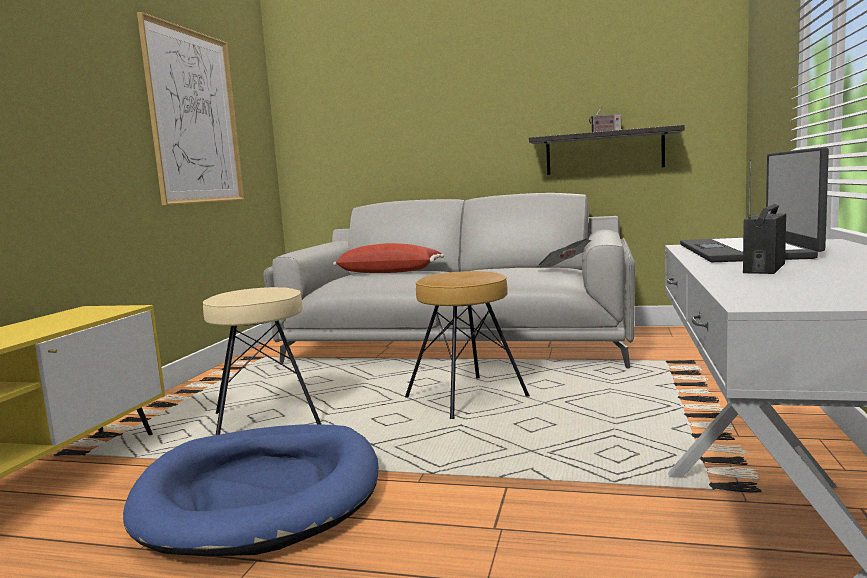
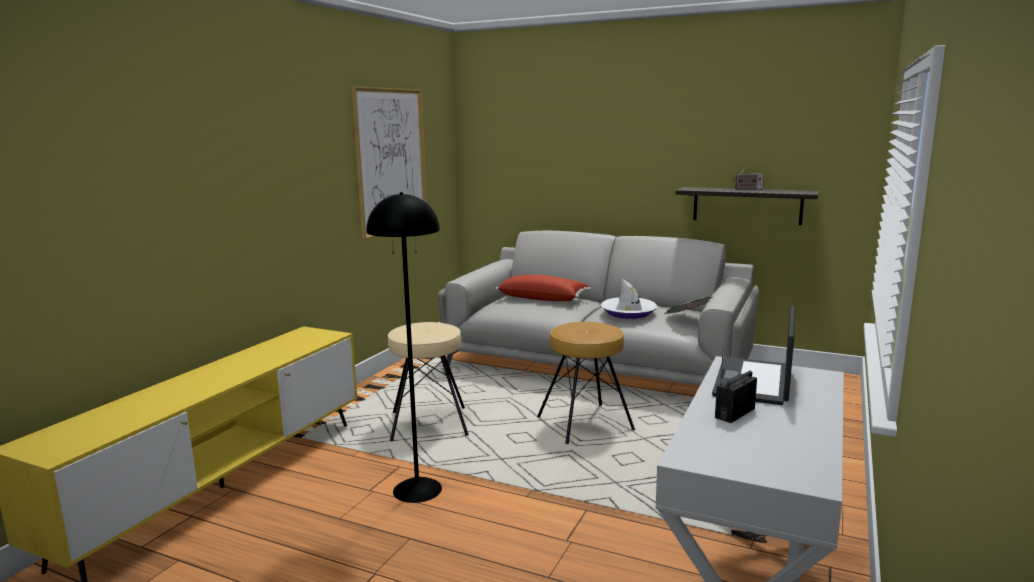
camera: 10 degrees right, 5 degrees up
blue dog bed [123,425,378,556] -> black floor lamp [366,192,442,503]
none -> white hat [601,279,657,319]

